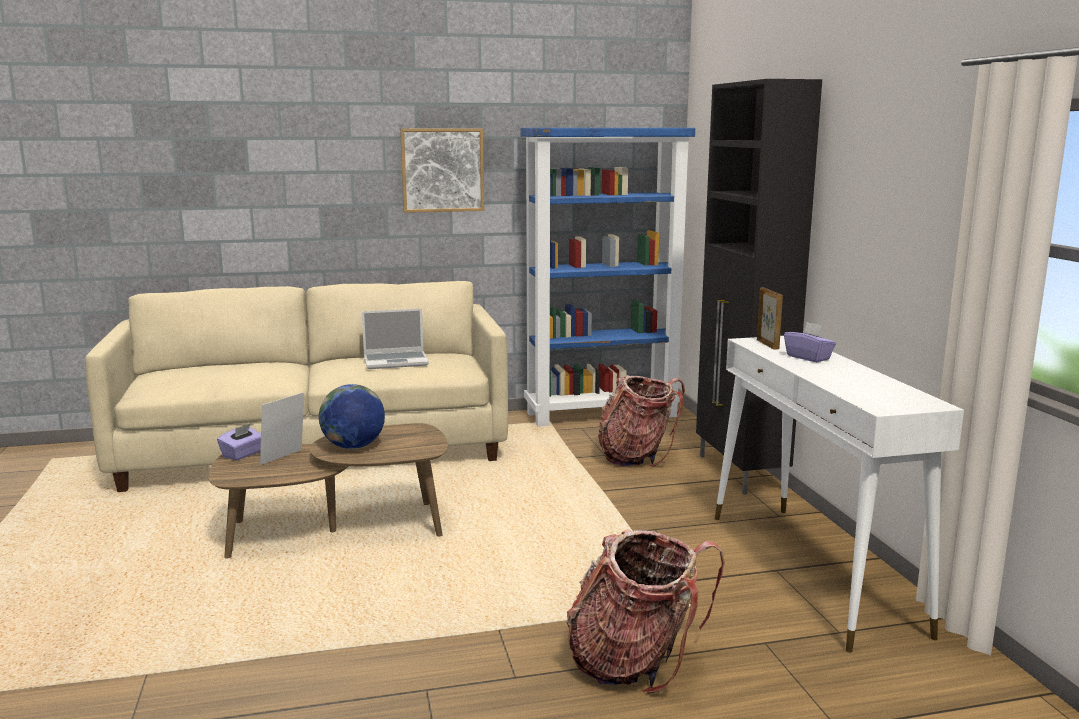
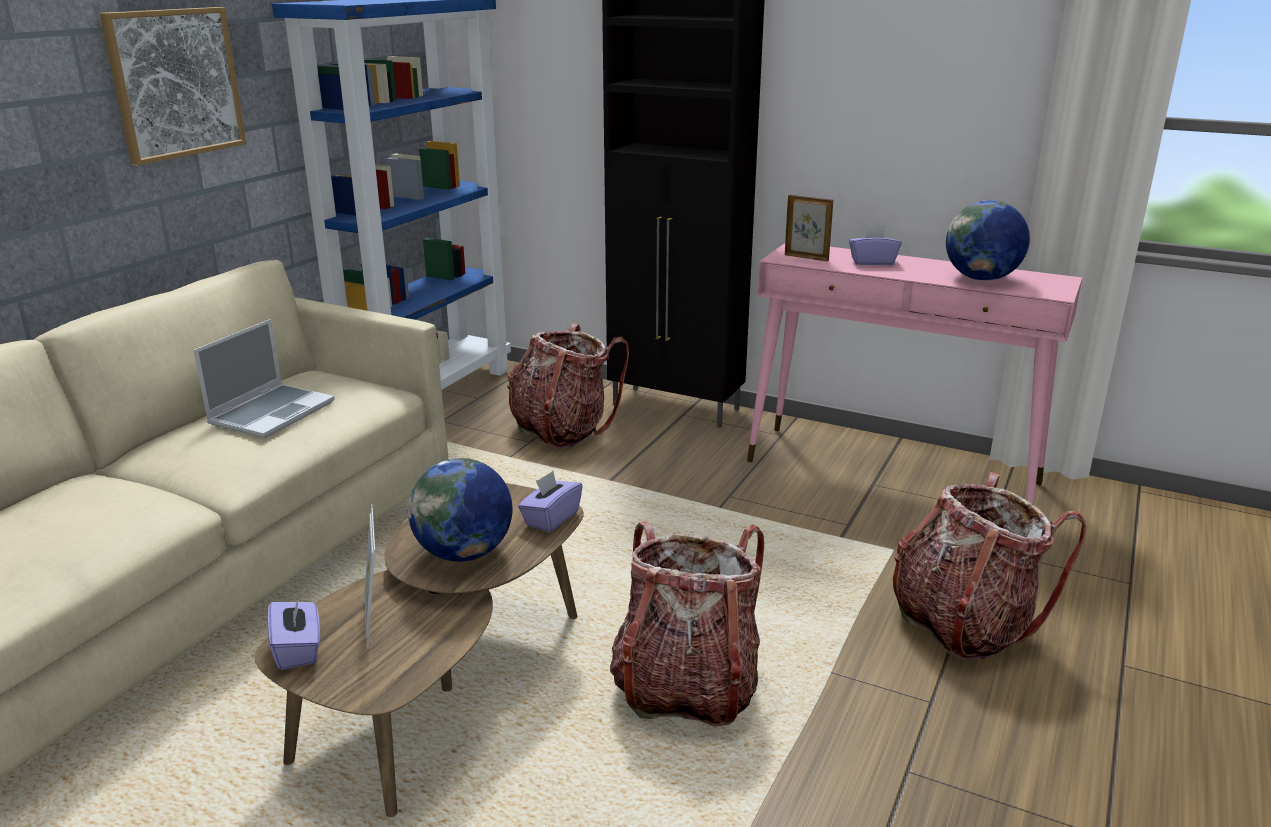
camera: 50 degrees left, 10 degrees up
white console table [715,336,964,653] -> pink console table [747,243,1082,505]
none -> purple tissue box [518,471,583,533]
none -> backpack [610,521,764,727]
none -> globe [946,200,1030,281]

